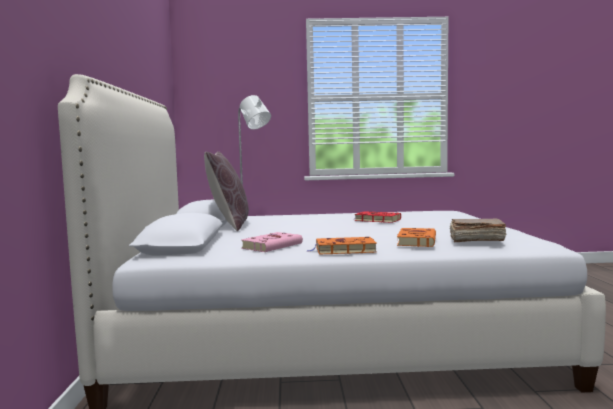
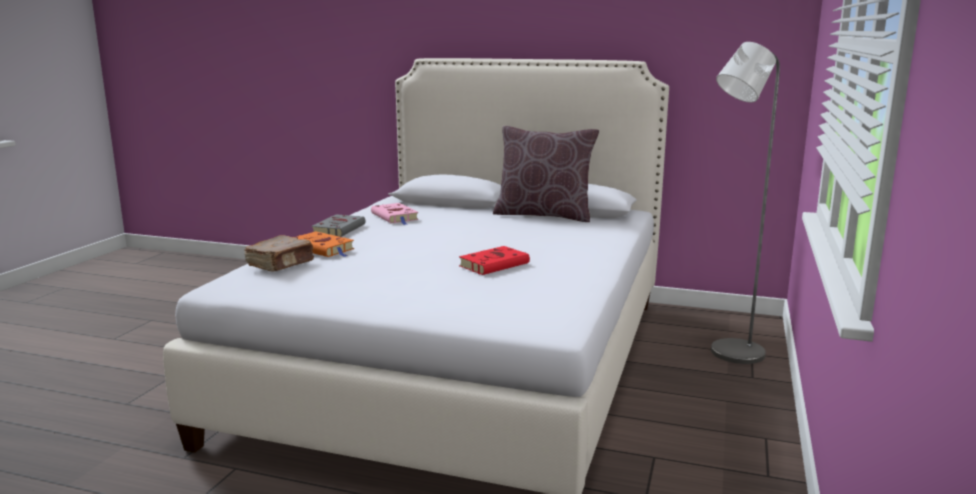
camera: 110 degrees right, 10 degrees up
orange book [306,237,377,255] -> grey book [311,214,366,237]

